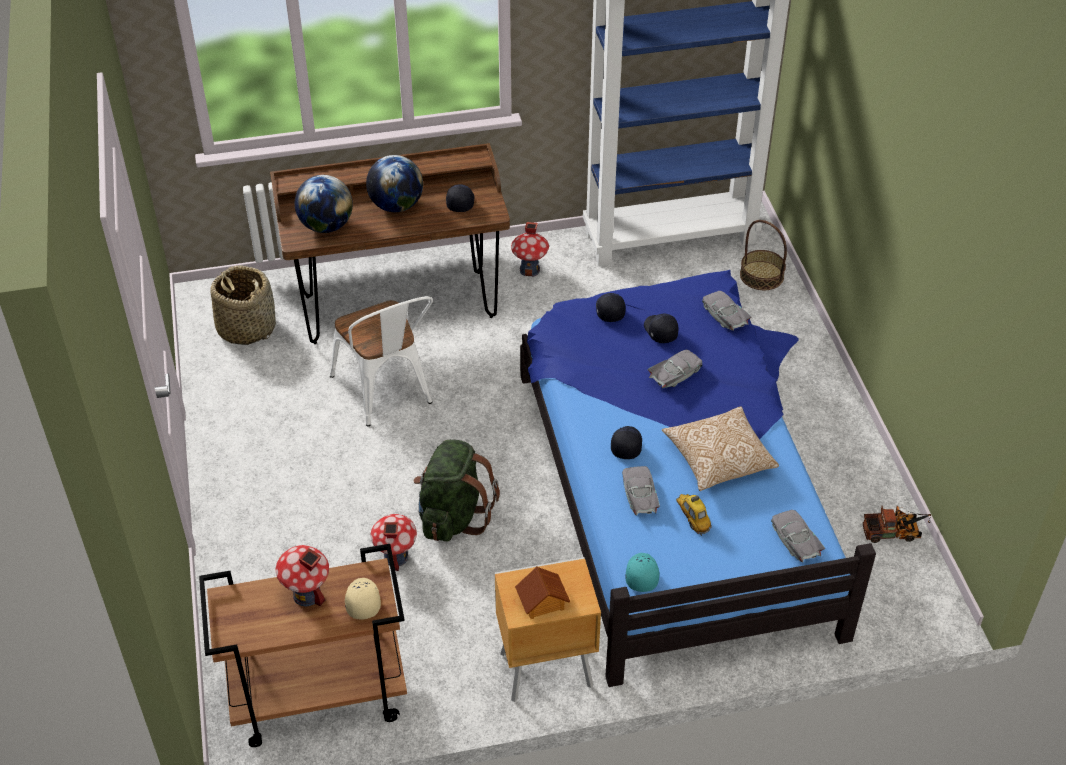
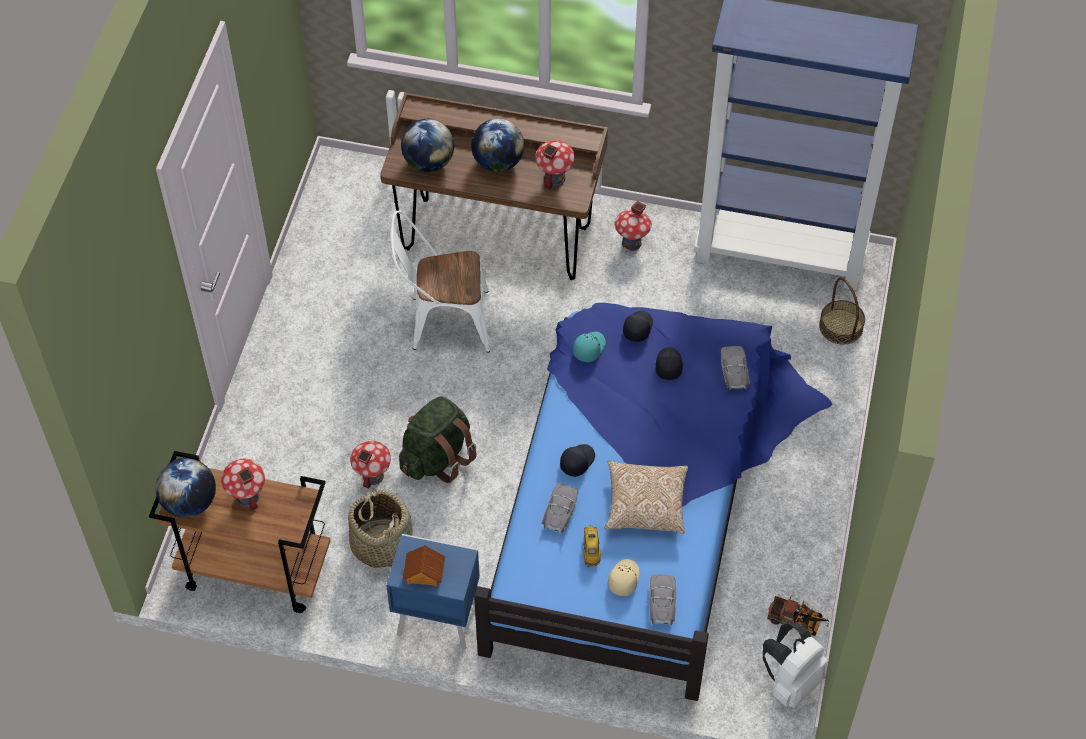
camera: 25 degrees right, 10 degrees up
basket [210,266,276,345] -> basket moved to [348,489,412,568]
white chair [330,296,433,427] -> white chair turned 90 degrees clockwise [391,210,490,353]
beige cap [345,578,381,619] -> beige cap moved to [608,559,640,596]
black cap [446,184,475,212] -> toy house [535,140,575,189]
brown nightstand [495,557,601,702] -> blue nightstand [386,534,480,650]
turquoise cap [625,553,659,592] -> turquoise cap moved to [573,332,606,362]
grey toy car [647,350,702,388] -> none
none -> globe [156,458,216,517]
none -> white backpack [762,622,828,708]

